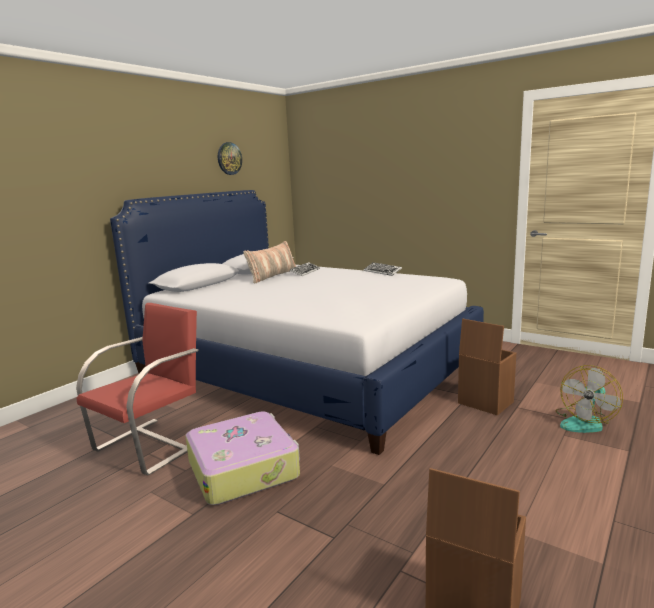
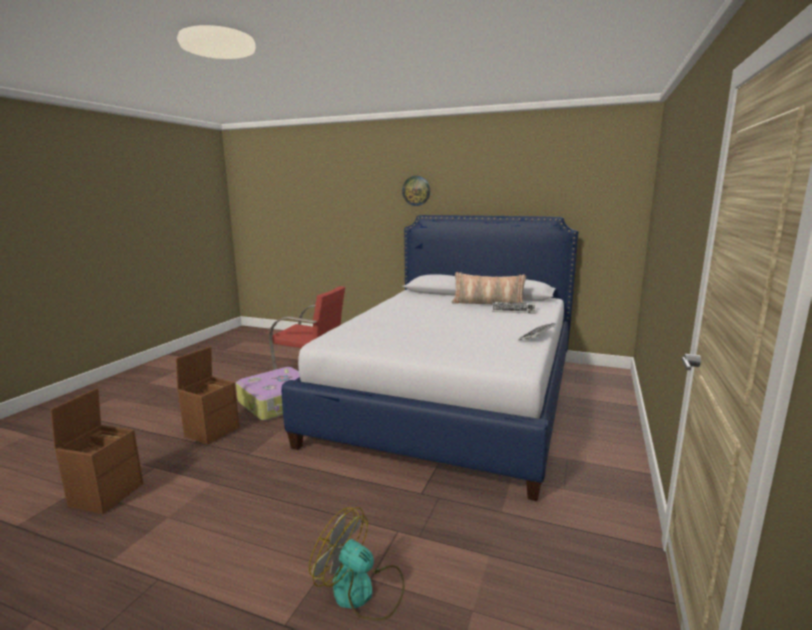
camera: 75 degrees right, 0 degrees up
wall clock [218,142,242,175] -> wall clock moved to [402,176,430,206]
brown storage box [458,319,516,415] -> brown storage box moved to [176,346,240,445]

